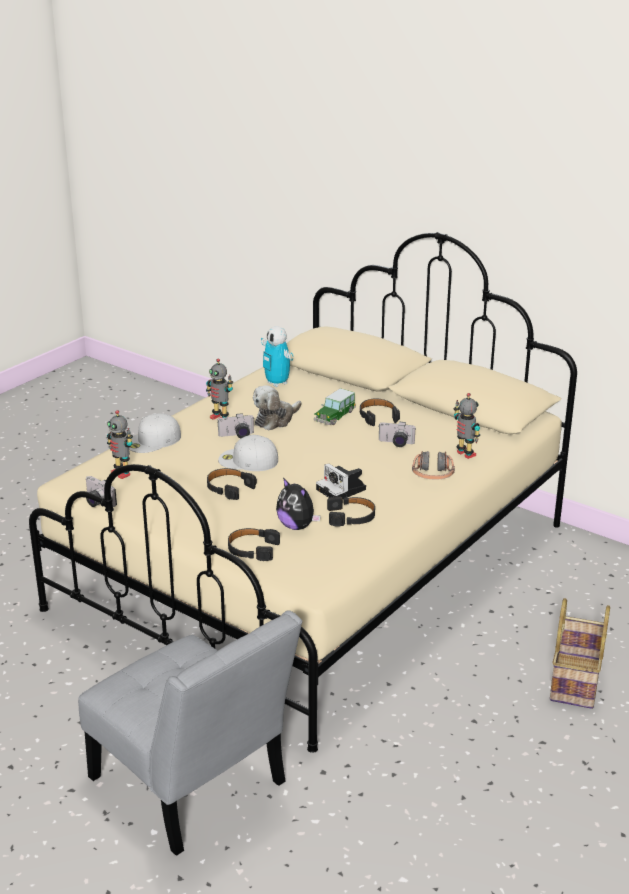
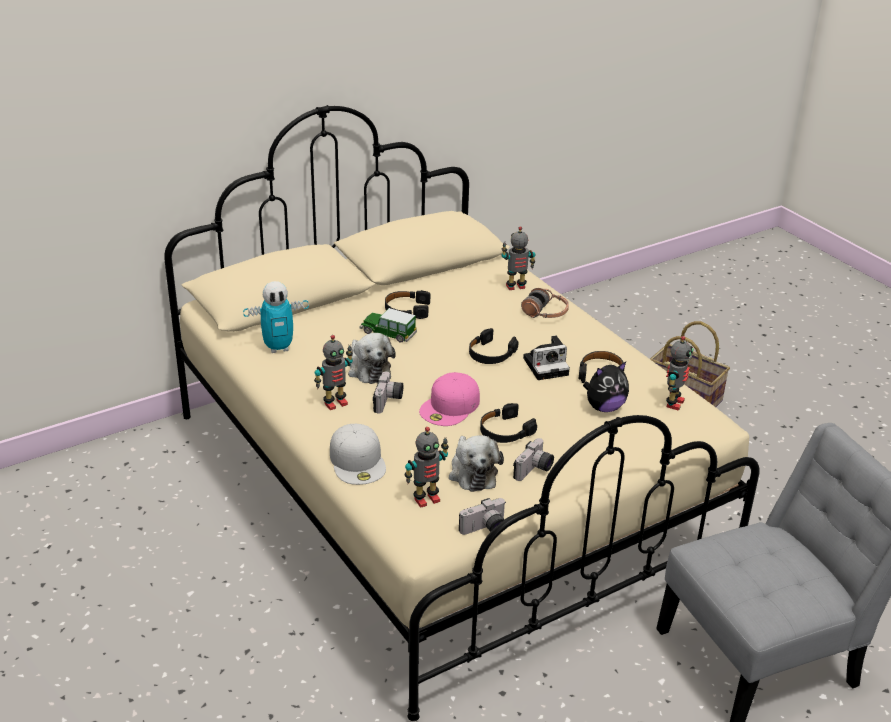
camera: 70 degrees left, 5 degrees up
white cap [218,435,278,471] -> pink cap [419,372,480,426]
black headphones [228,528,280,561] -> black headphones moved to [469,328,519,364]
toy car [314,388,356,425] -> toy car turned 150 degrees clockwise [360,308,417,342]
camera [379,422,416,447] -> camera moved to [513,438,554,481]
none -> plush toy [449,435,504,492]
none -> toy robot [666,336,694,411]

